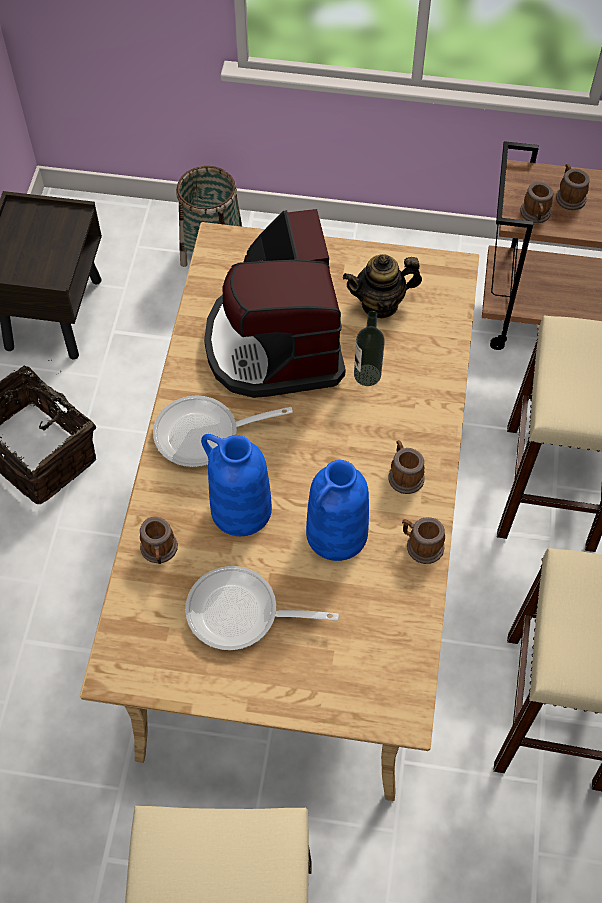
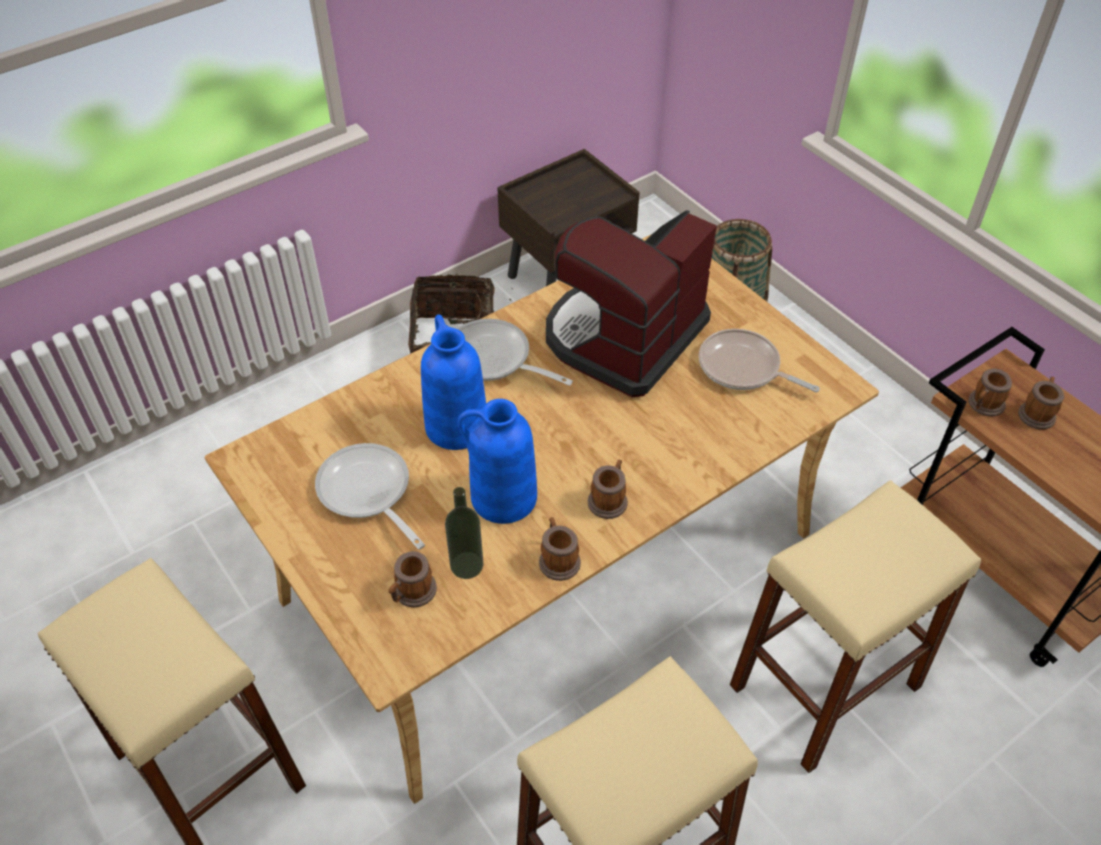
camera: 45 degrees right, 10 degrees down
mug [140,517,178,564] -> mug moved to [388,551,437,607]
teapot [343,254,422,318] -> frying pan [699,329,820,392]
bottle [354,311,385,386] -> bottle moved to [445,487,483,579]

